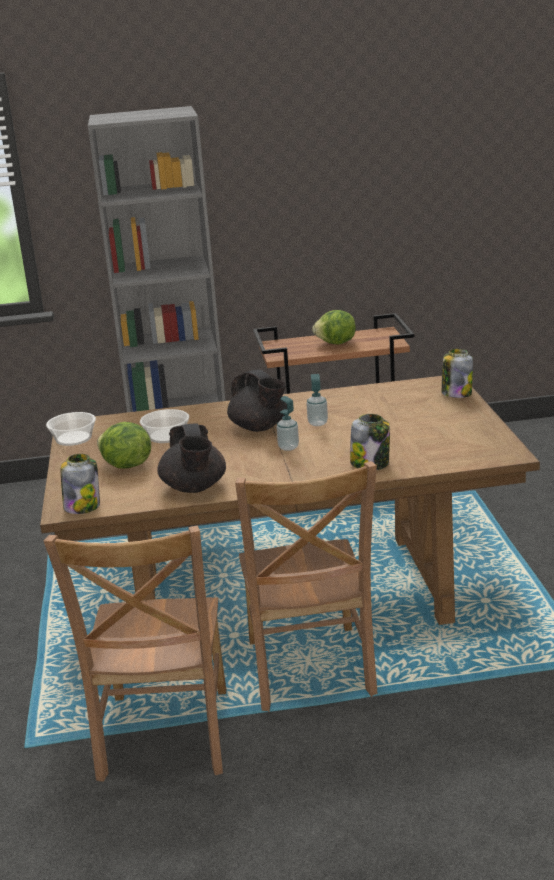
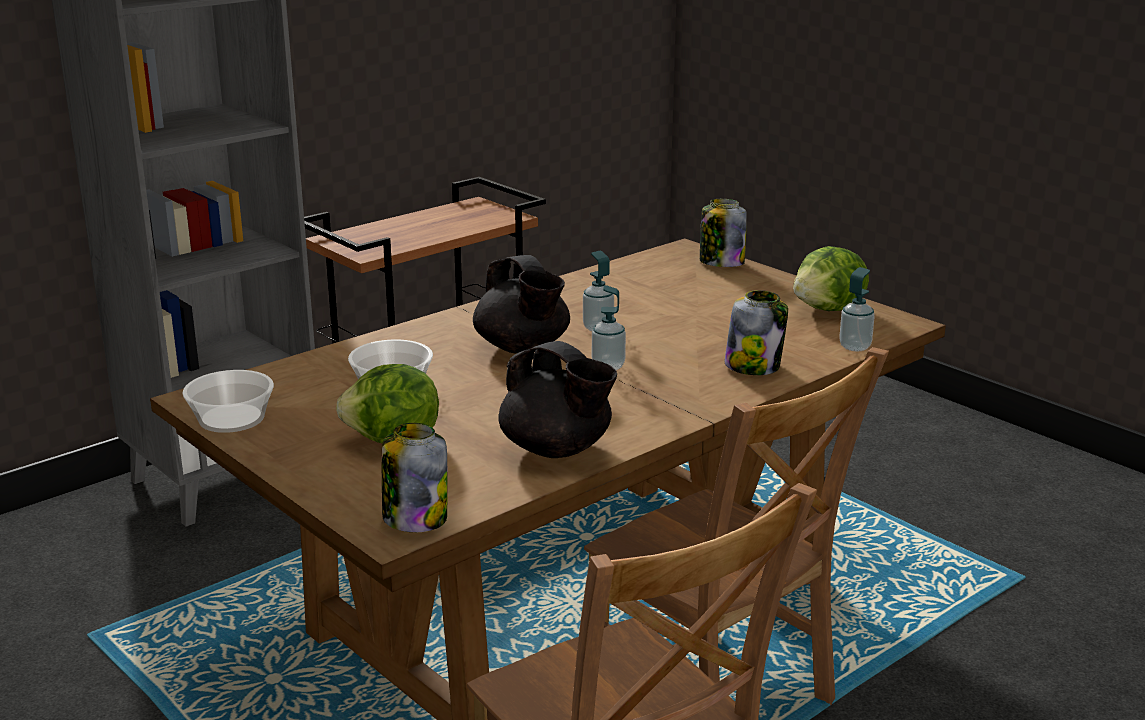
camera: 35 degrees left, 0 degrees up
black teapot [227,369,287,432] -> black teapot turned 45 degrees clockwise [473,255,570,354]
lettuce [312,310,356,345] -> lettuce moved to [793,246,869,311]
none -> soap dispenser [839,267,875,352]

